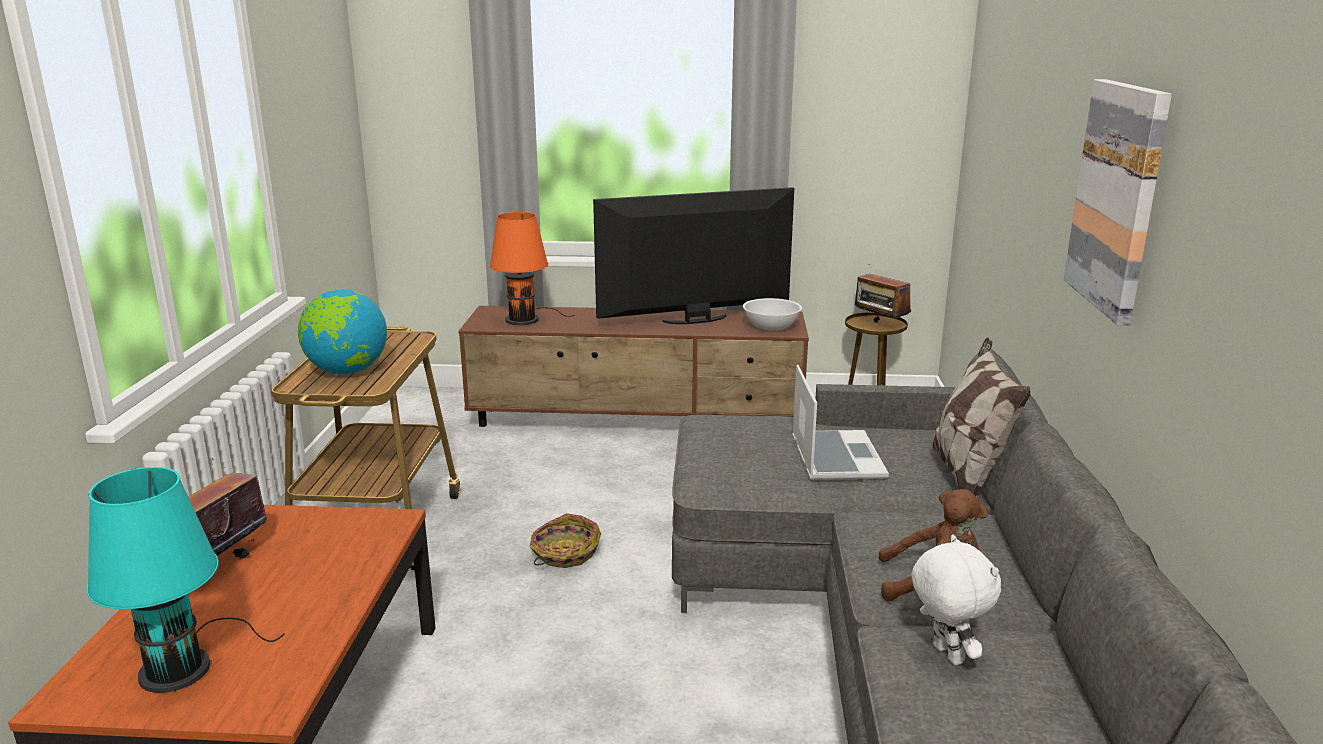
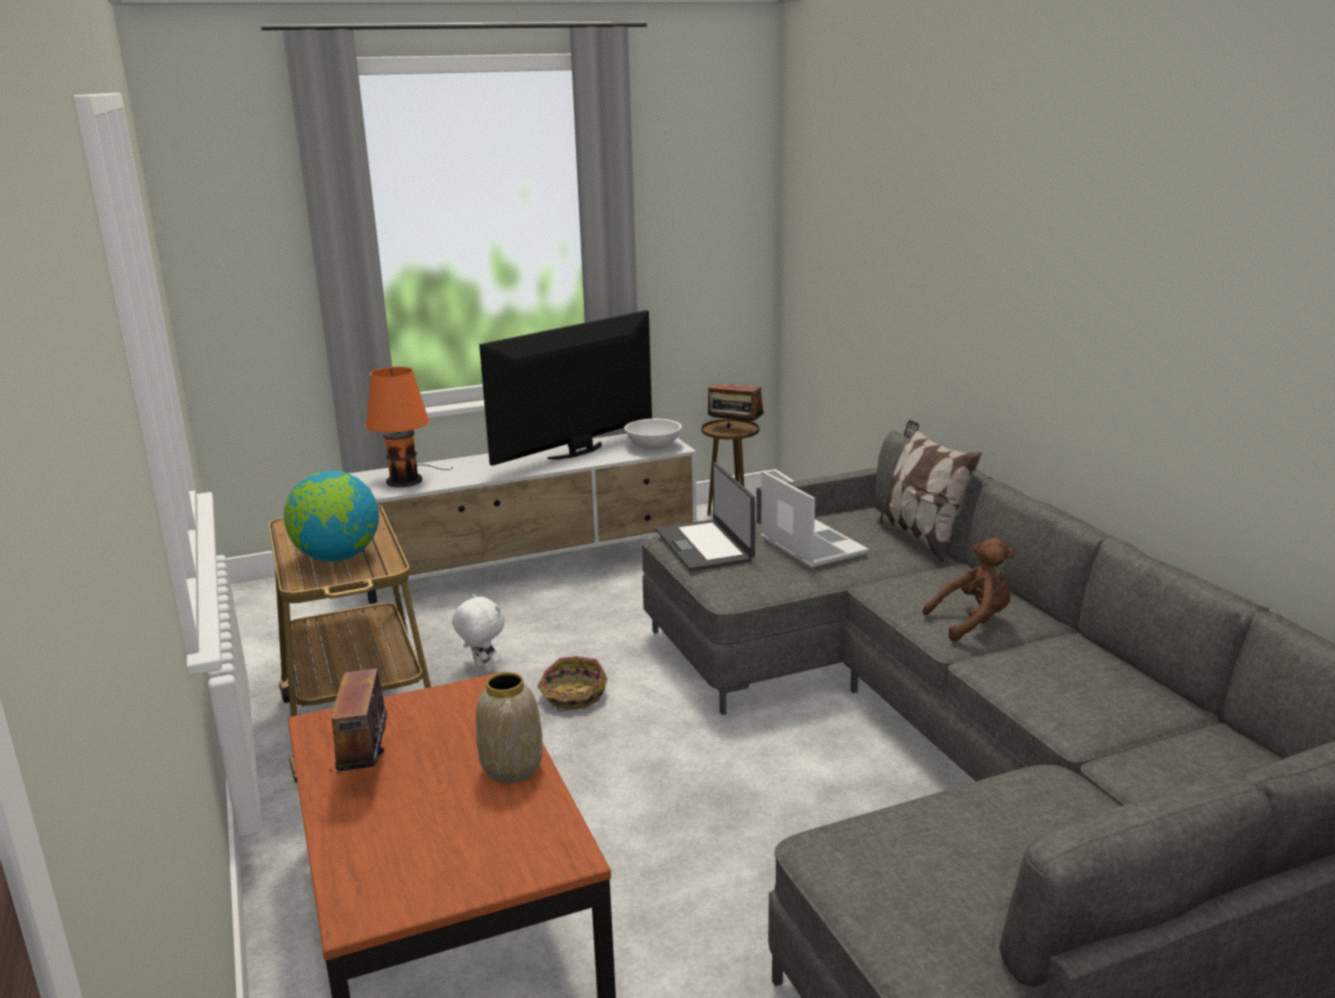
camera: 25 degrees left, 0 degrees up
turquoise table lamp [87,467,285,693] -> none
brown tv stand [458,306,809,427] -> white tv stand [348,434,697,604]
white plush toy [911,534,1001,665] -> white plush toy moved to [452,594,505,672]
picture [1063,79,1172,325] -> none
none -> vase [476,672,543,783]
none -> laptop [656,463,755,571]

